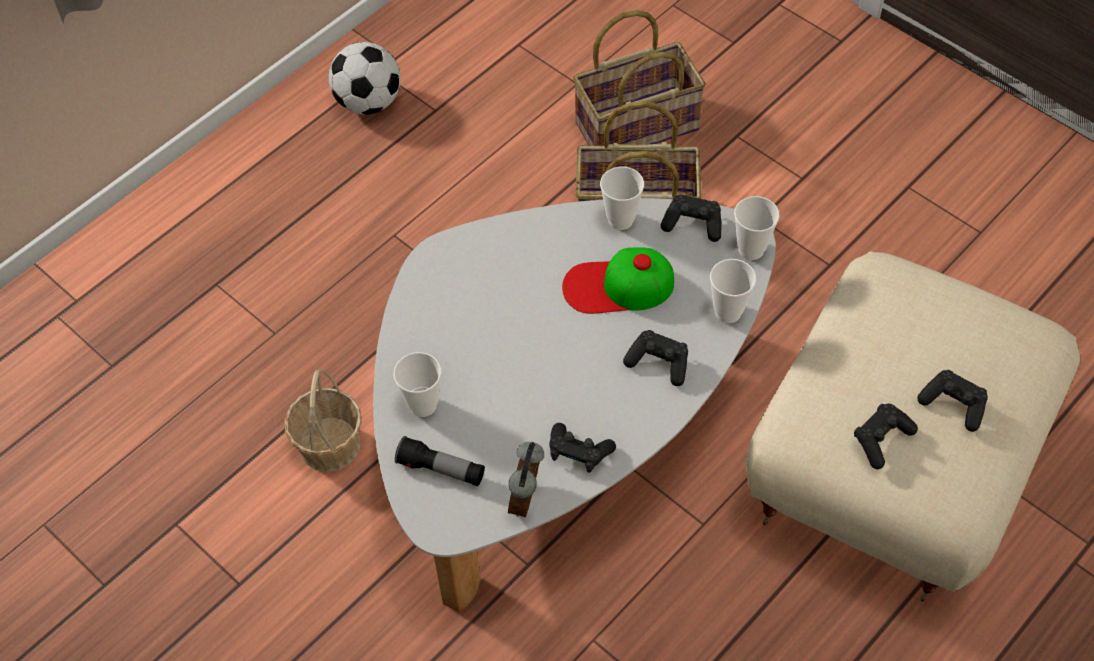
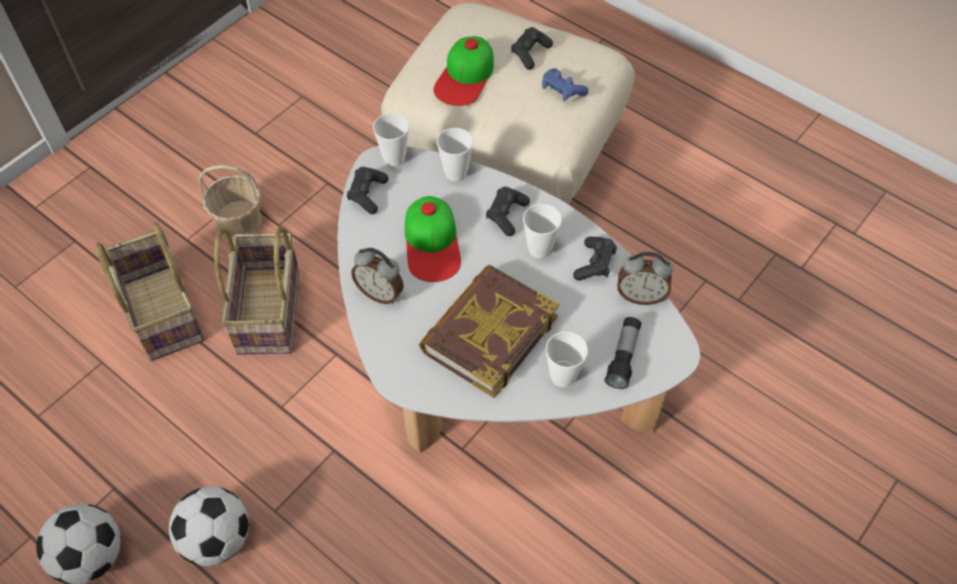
camera: 95 degrees left, 0 degrees up
basket [284,369,362,472] -> basket moved to [199,165,262,238]
cup [600,167,644,230] -> cup moved to [523,204,562,259]
black game controller [854,403,918,469] -> blue game controller [542,68,589,102]
none -> football [169,487,249,566]
none -> alarm clock [351,248,404,304]
none -> book [419,265,559,398]
none -> cap [433,36,494,106]

